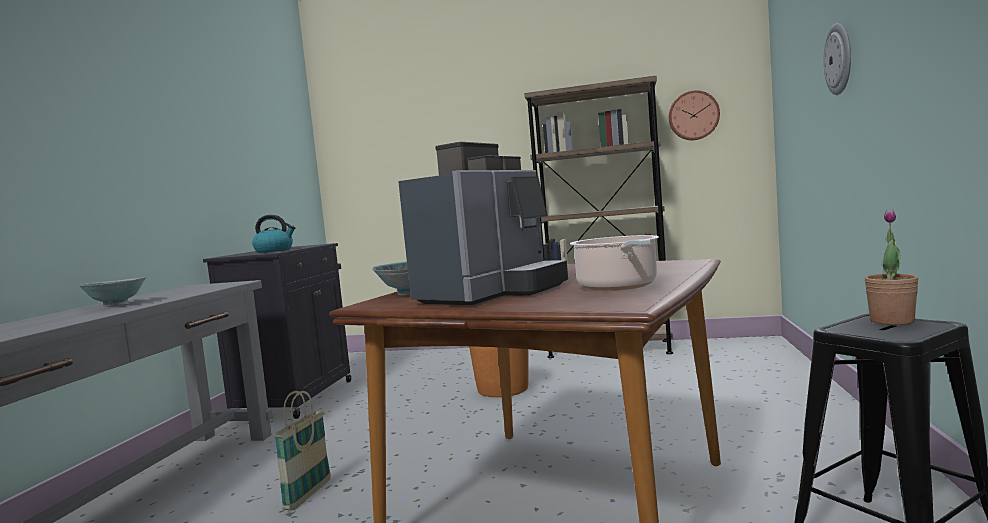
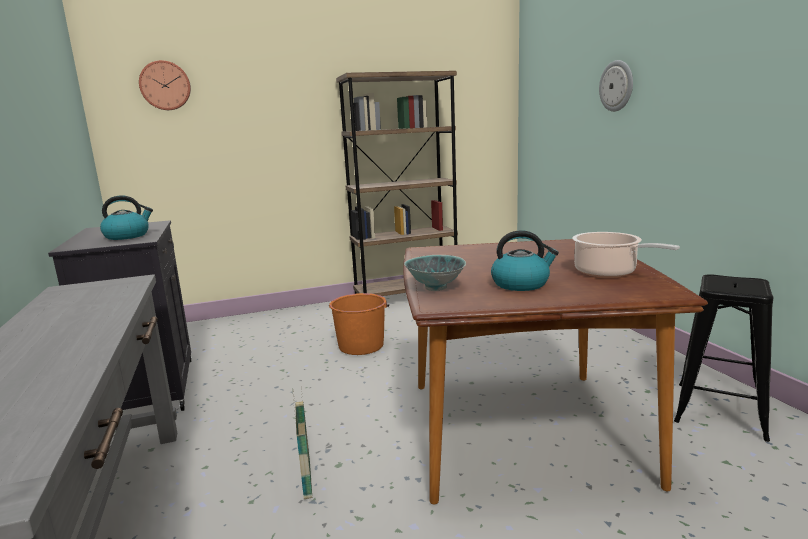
camera: 30 degrees left, 10 degrees up
bowl [79,277,146,307] -> none
coffee machine [398,142,568,305] -> kettle [491,230,559,291]
wall clock [669,90,720,140] -> wall clock moved to [139,60,191,110]
potted plant [864,209,919,325] -> none

